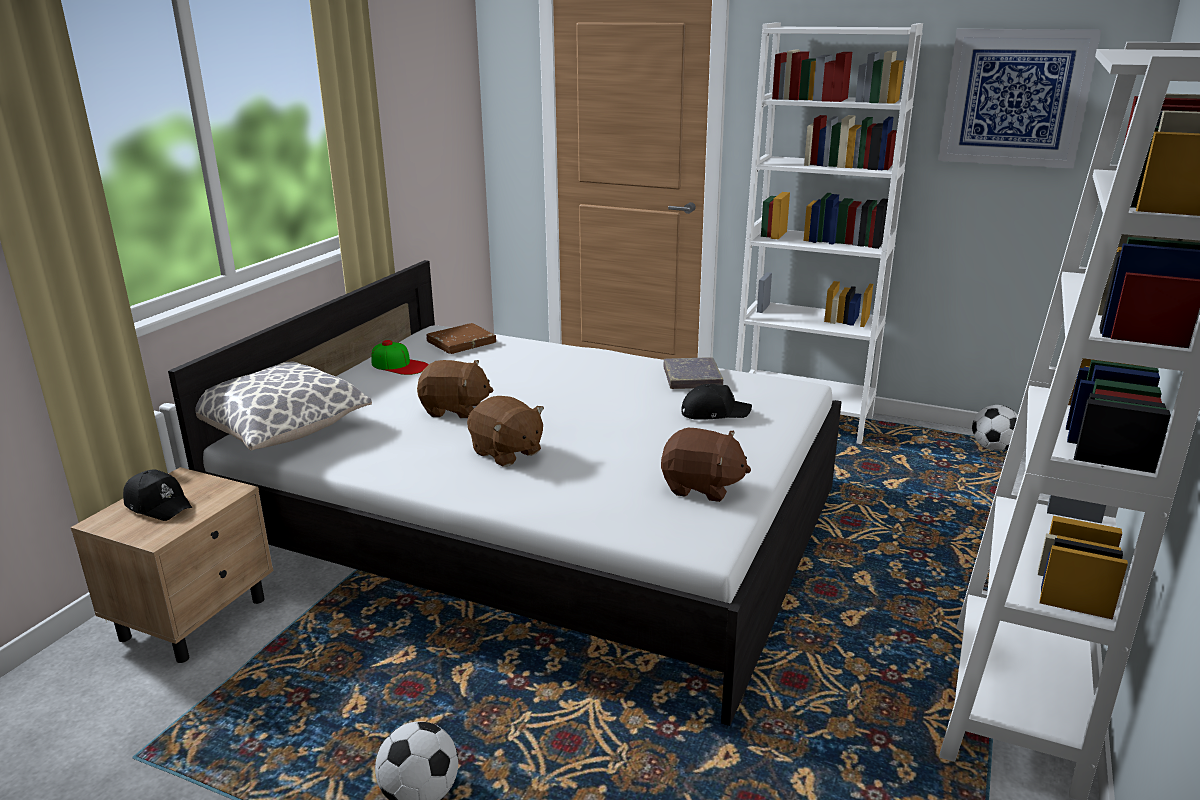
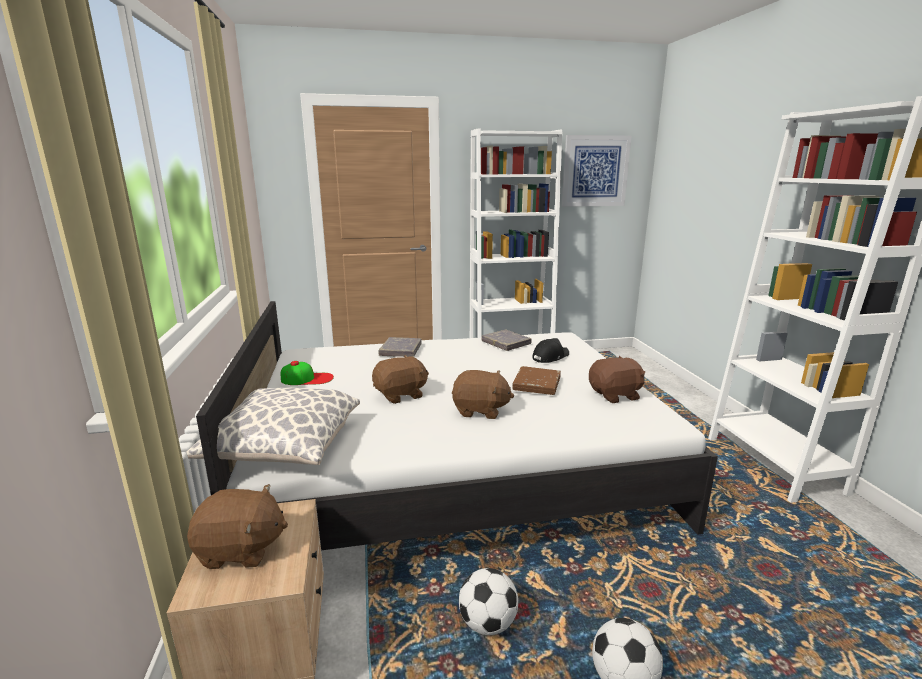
camera: 35 degrees left, 5 degrees down
black cap [123,470,192,521] -> brown plush toy [187,484,288,569]
brown book [426,323,496,354] -> brown book moved to [512,366,561,395]
football [972,405,1018,451] -> football moved to [459,568,518,635]
none -> grey book [378,337,422,357]

